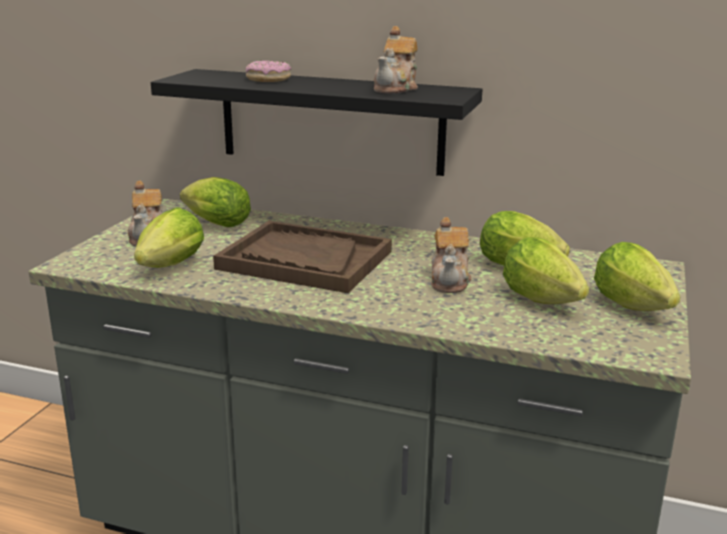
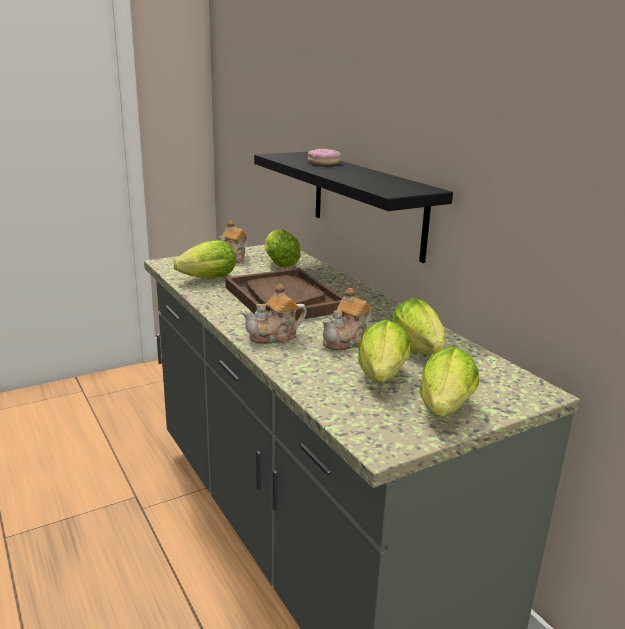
camera: 40 degrees right, 0 degrees up
teapot [374,26,418,93] -> teapot moved to [241,284,307,344]

